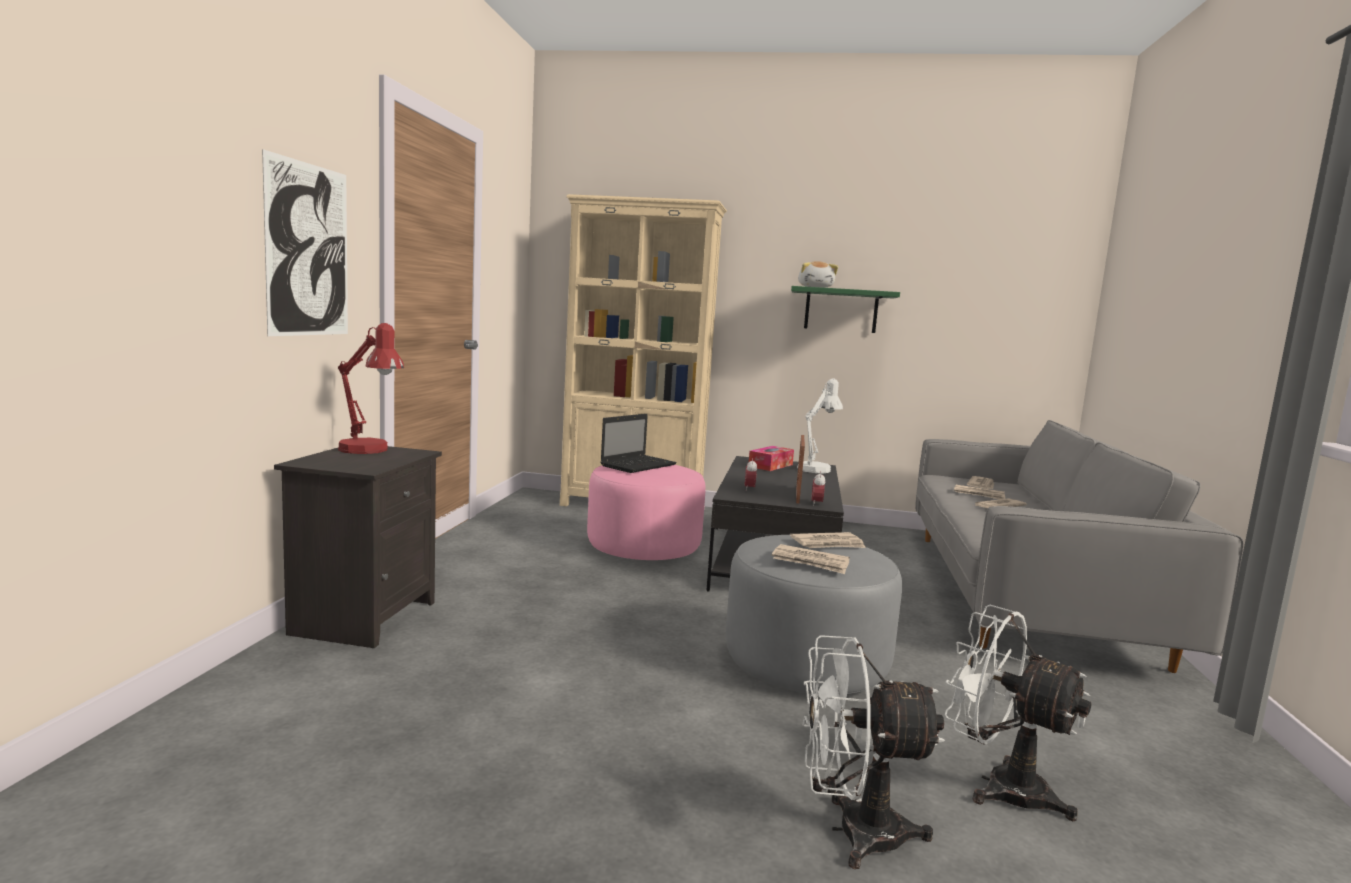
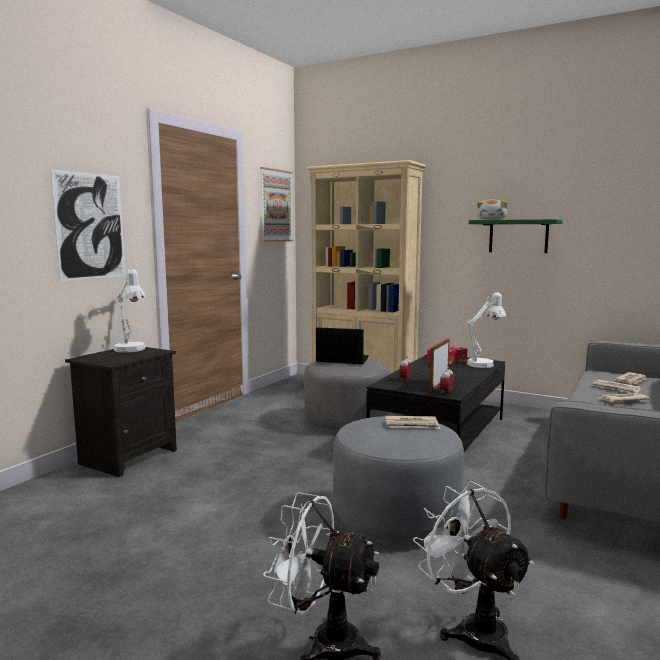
camera: 20 degrees right, 0 degrees up
red table lamp [338,323,404,454] -> white table lamp [114,269,146,353]
pink ottoman [587,465,706,560] -> grey ottoman [304,359,389,430]
laptop [600,414,677,473] -> laptop turned 135 degrees counterclockwise [316,327,369,364]
newspaper [772,544,850,574] -> none
none -> picture [260,167,293,242]

